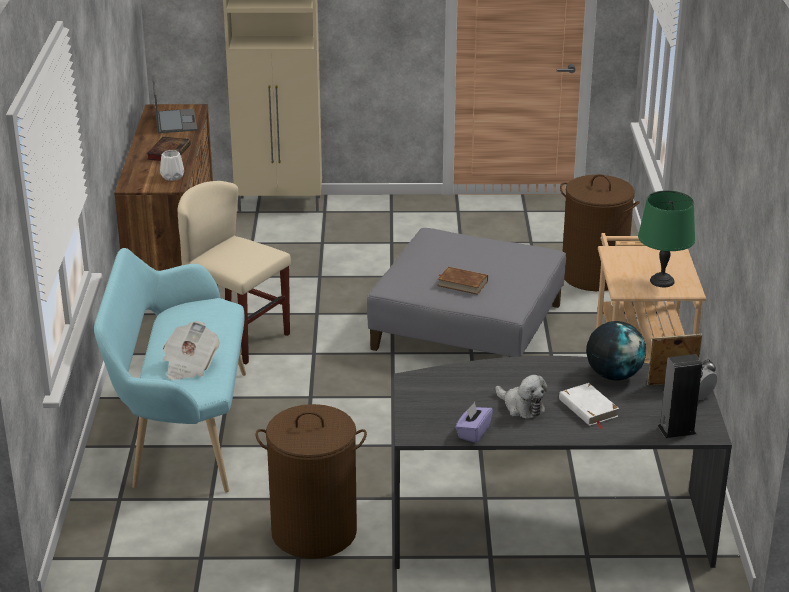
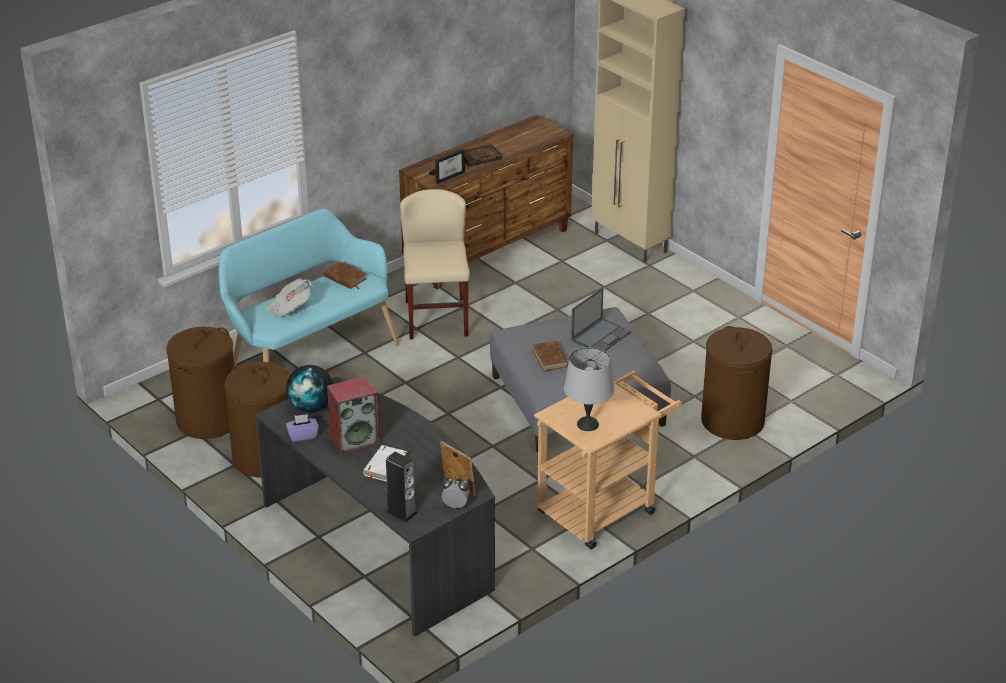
camera: 50 degrees right, 5 degrees up
laptop [152,75,197,133] -> laptop moved to [571,288,631,351]
white vase [160,150,184,181] -> picture frame [429,149,465,184]
plush toy [495,375,548,419] -> speaker [327,376,379,455]
globe [586,321,646,380] -> globe moved to [286,365,333,412]
green table lamp [638,190,695,287] -> grey table lamp [564,347,614,431]
none -> brown laundry basket [166,327,234,439]
none -> brown book [324,261,367,289]

